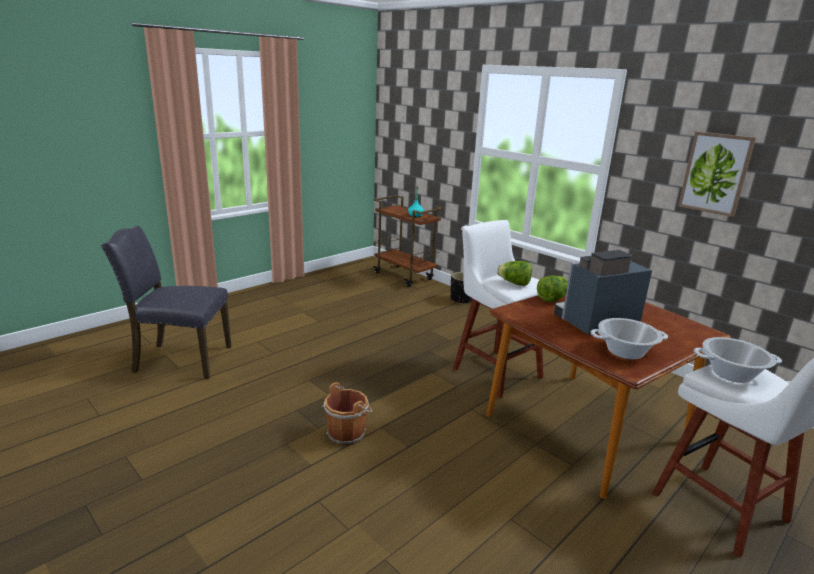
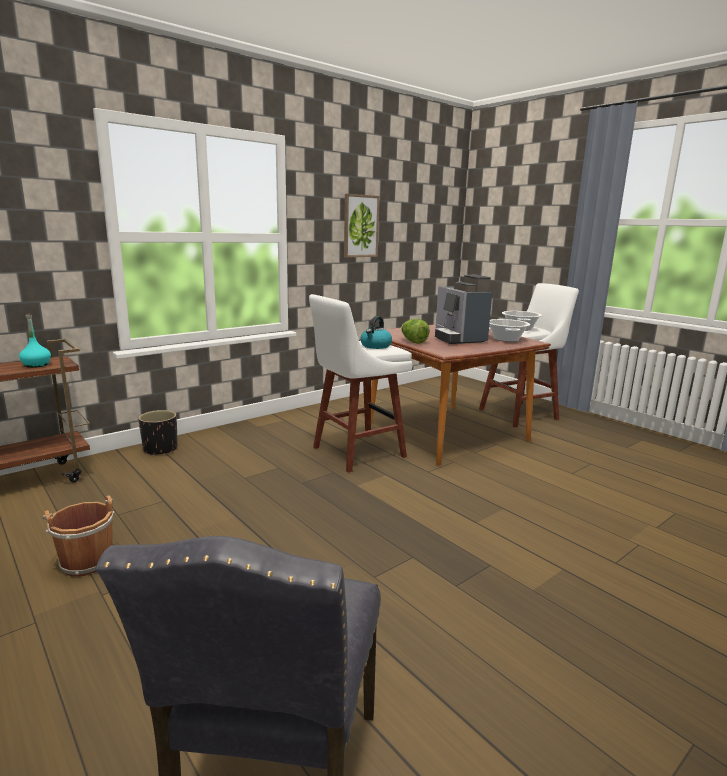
camera: 85 degrees left, 5 degrees down
brown bucket [323,382,372,446] -> brown bucket moved to [42,495,115,576]
lettuce [497,261,532,286] -> kettle [360,316,392,349]

